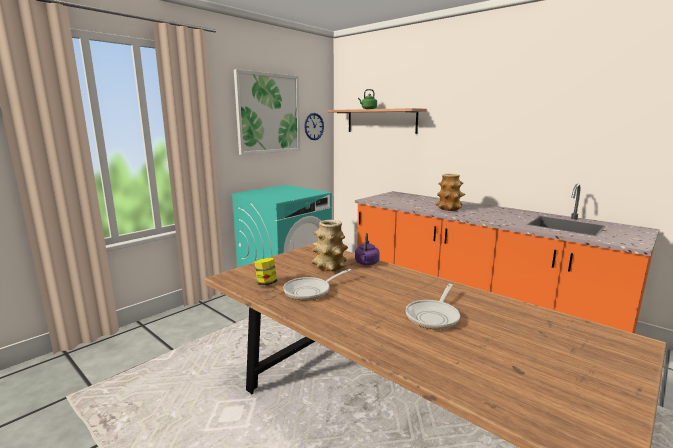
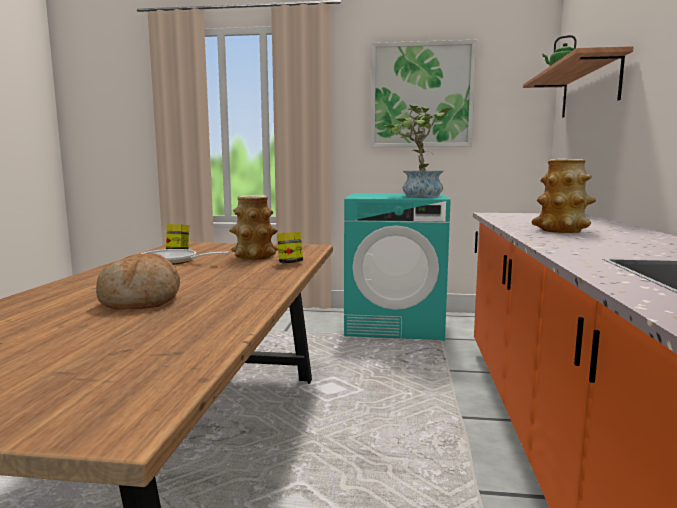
camera: 55 degrees right, 5 degrees down
wall clock [304,113,324,140] -> none
purple kettle [355,233,380,265] -> jar [277,232,303,263]
frying pan [406,284,460,330] -> bread [96,253,180,309]
none -> potted plant [384,105,453,198]

